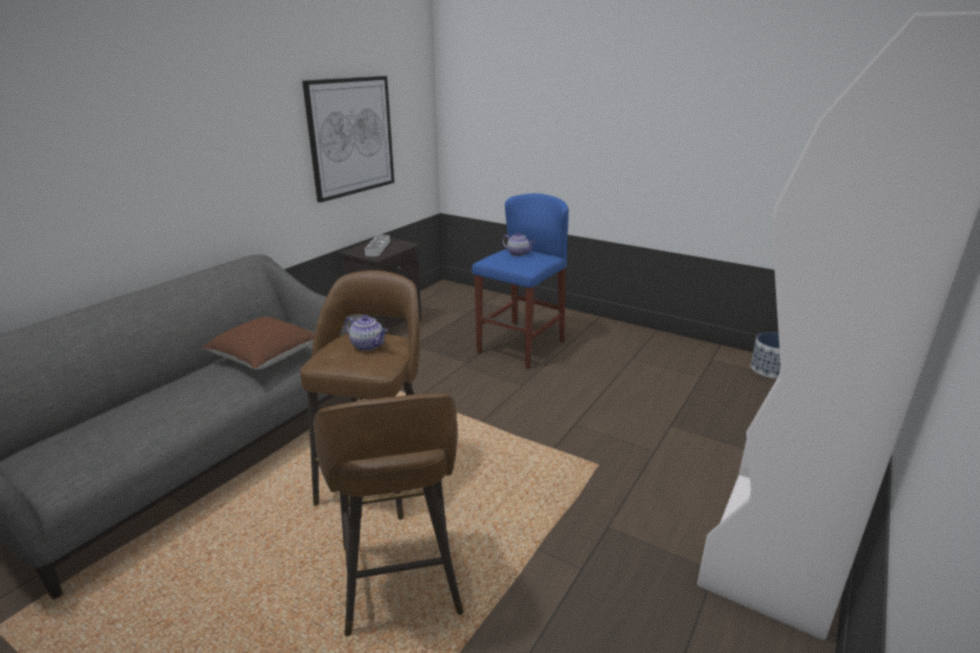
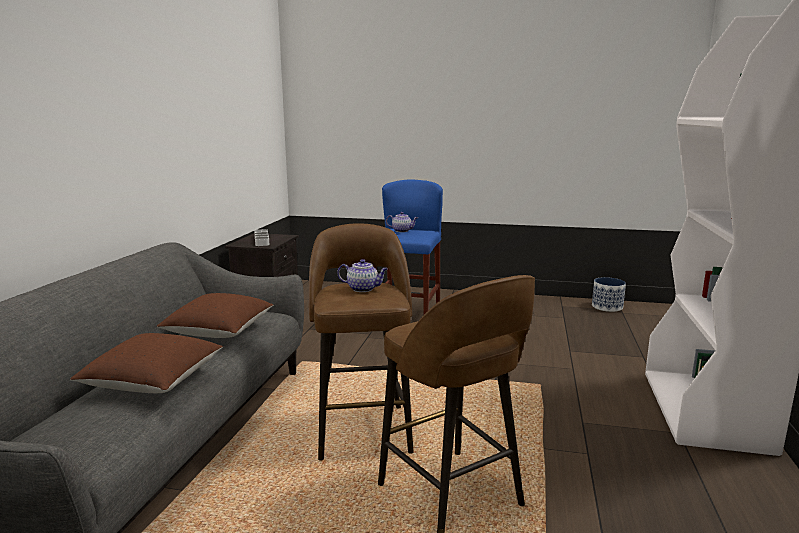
camera: 20 degrees left, 10 degrees down
picture [302,76,394,203] -> none
none -> brown pillow [70,333,223,393]

